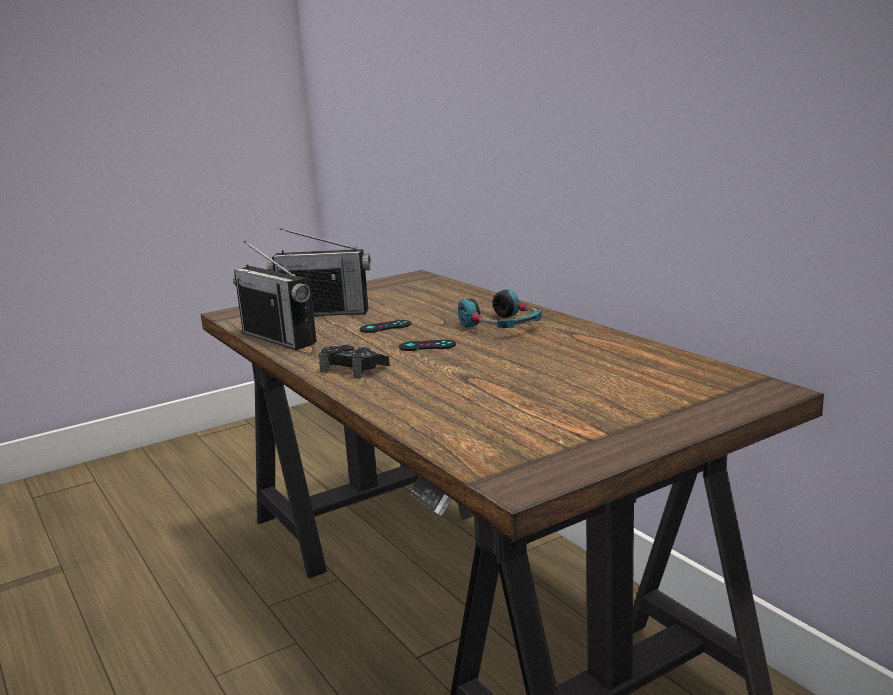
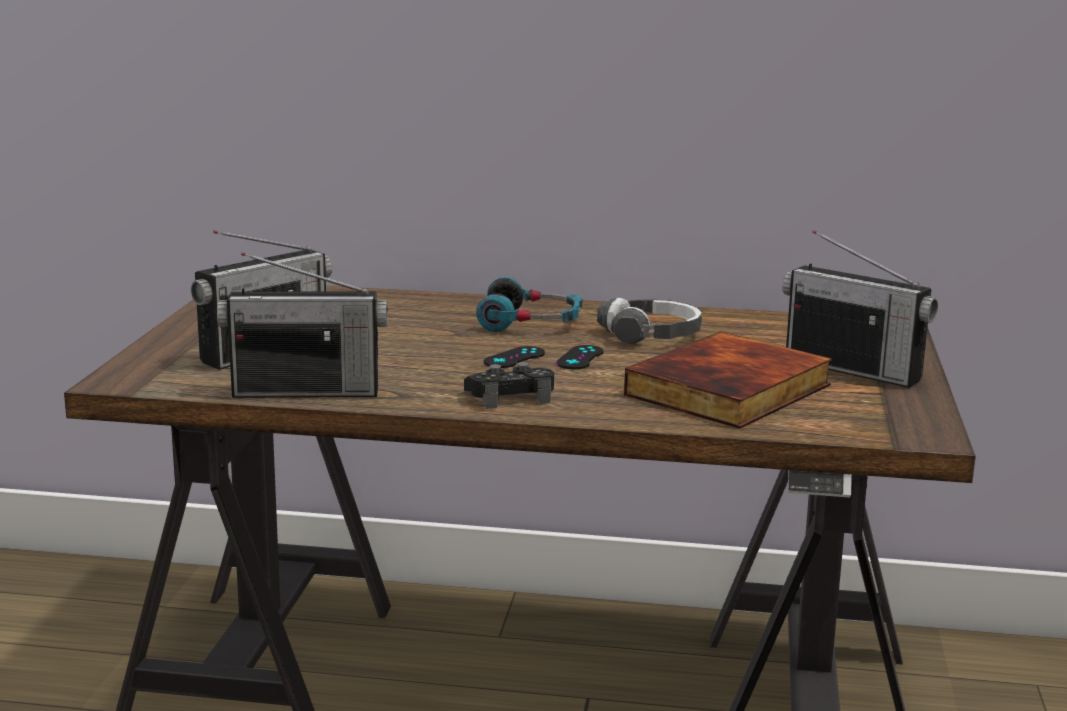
camera: 50 degrees left, 0 degrees up
black game controller [360,320,411,333] -> black game controller moved to [556,345,604,369]
none -> headphones [597,298,702,344]
none -> book [624,331,832,429]
none -> radio [782,230,938,388]

